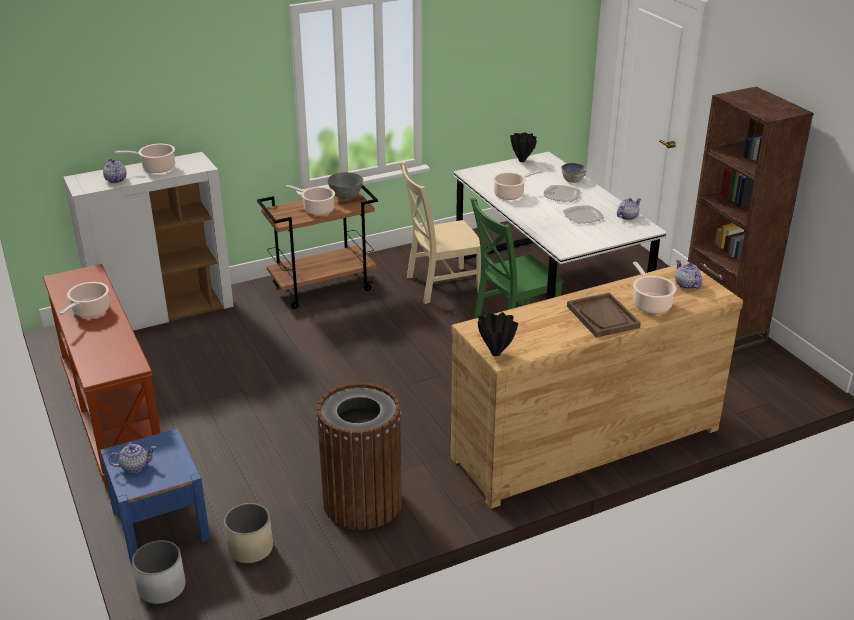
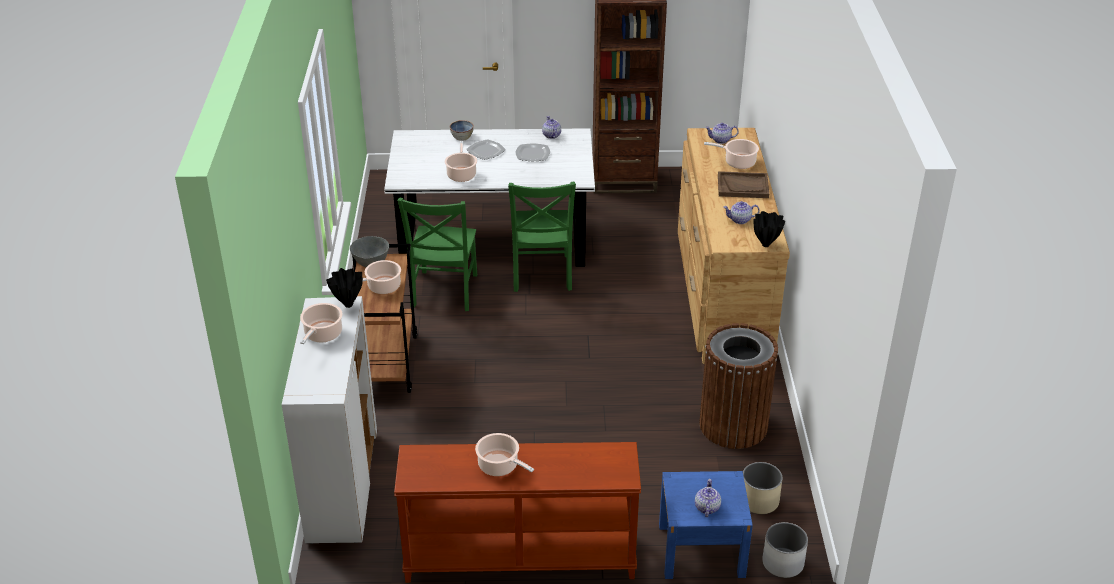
camera: 65 degrees left, 5 degrees up
teapot [103,159,126,183] -> teapot moved to [723,201,760,224]
beige chair [400,162,481,304] -> green chair [397,198,477,311]
black vase [510,132,537,162] -> black vase moved to [326,268,363,308]

